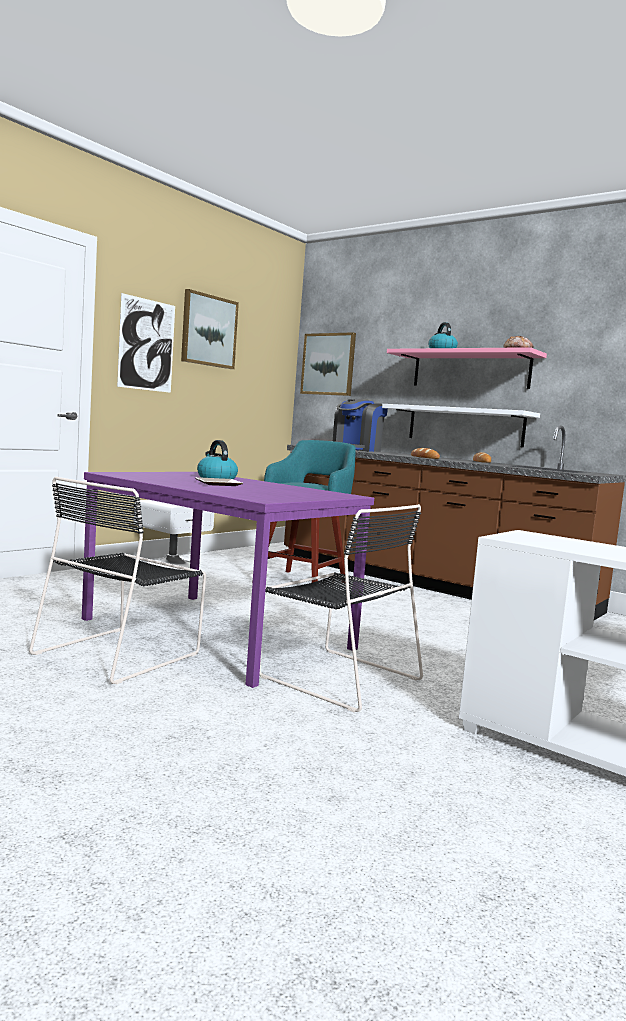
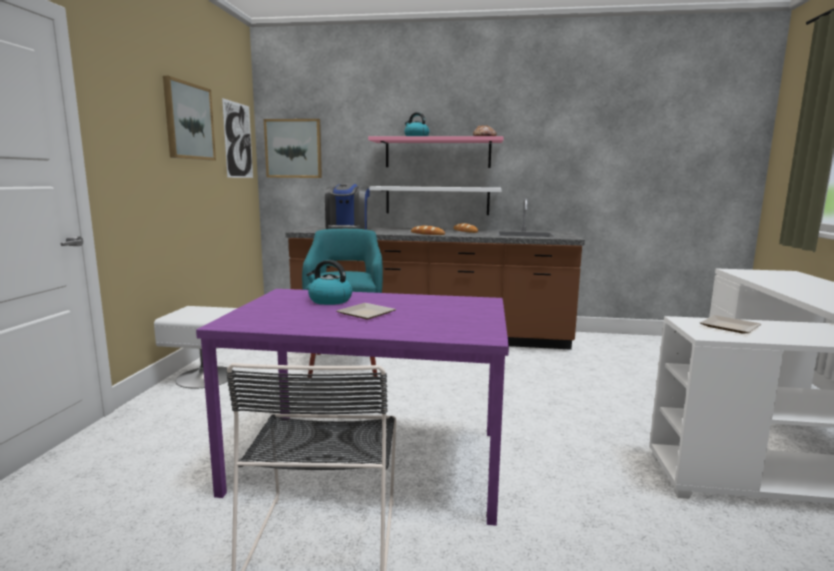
camera: 30 degrees left, 5 degrees up
picture [117,293,175,393] -> picture moved to [222,98,253,178]
black chair [259,504,423,712] -> none
none -> plate [700,315,761,334]

